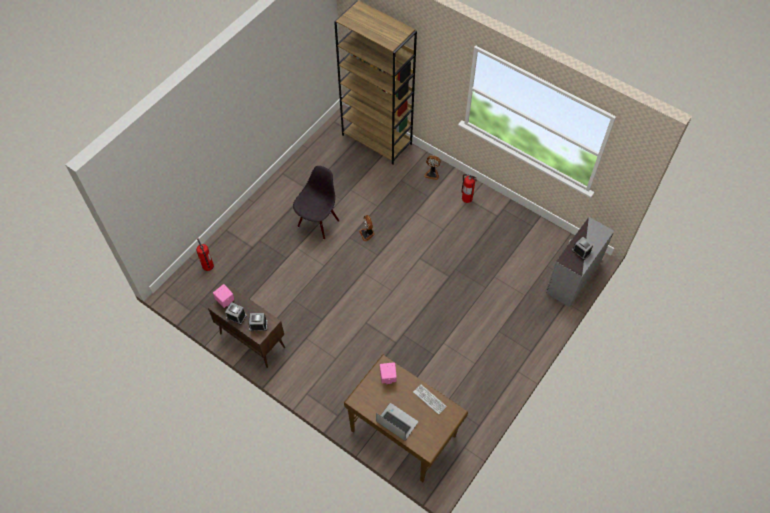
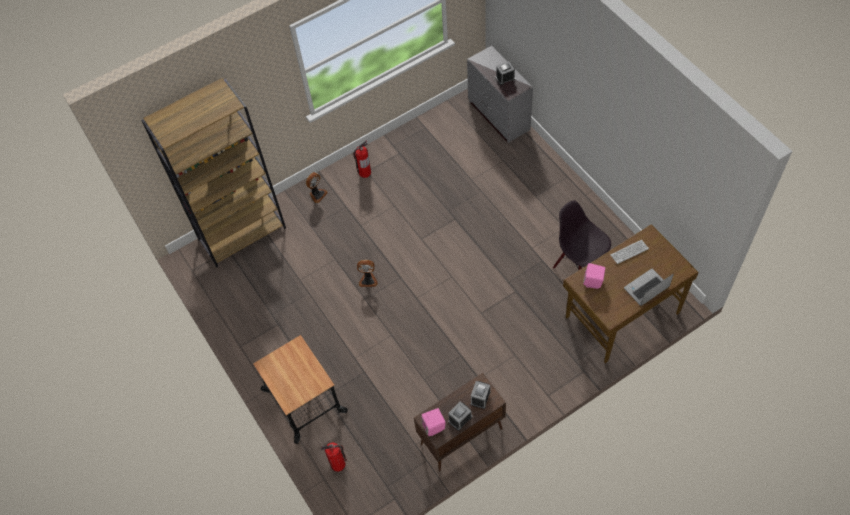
camera: 65 degrees left, 0 degrees up
black chair [293,166,339,240] -> black chair moved to [553,200,611,271]
none -> cart [253,335,348,444]

